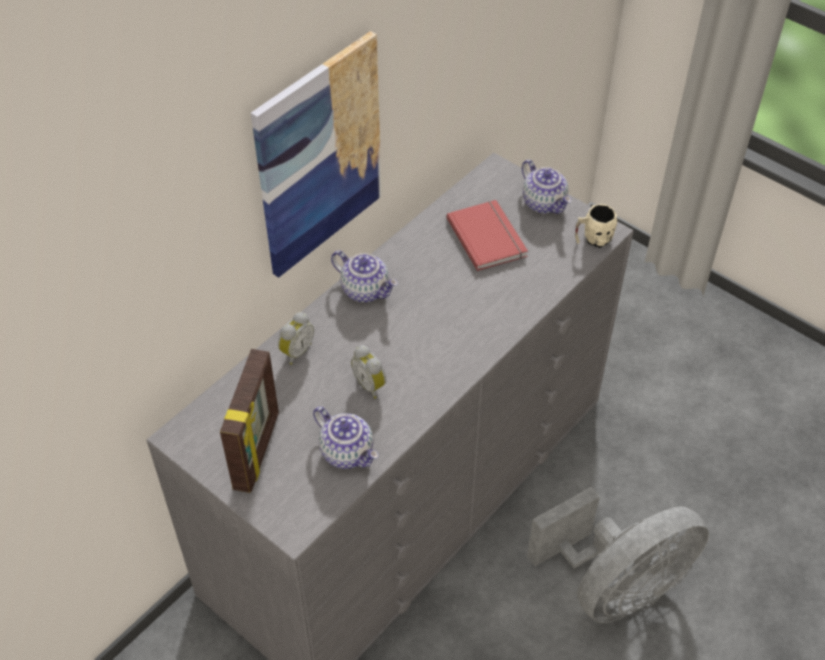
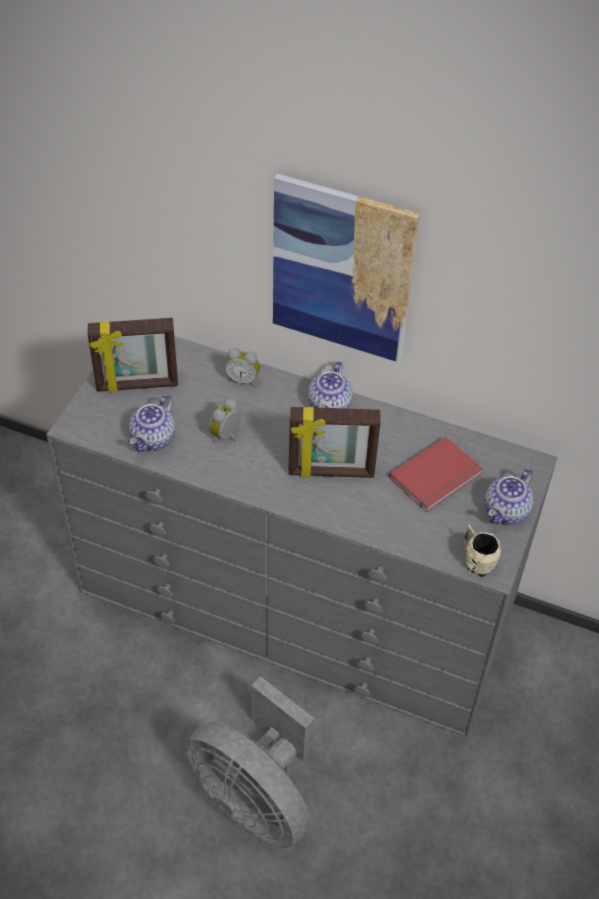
camera: 70 degrees right, 0 degrees up
none -> picture frame [288,407,381,478]

